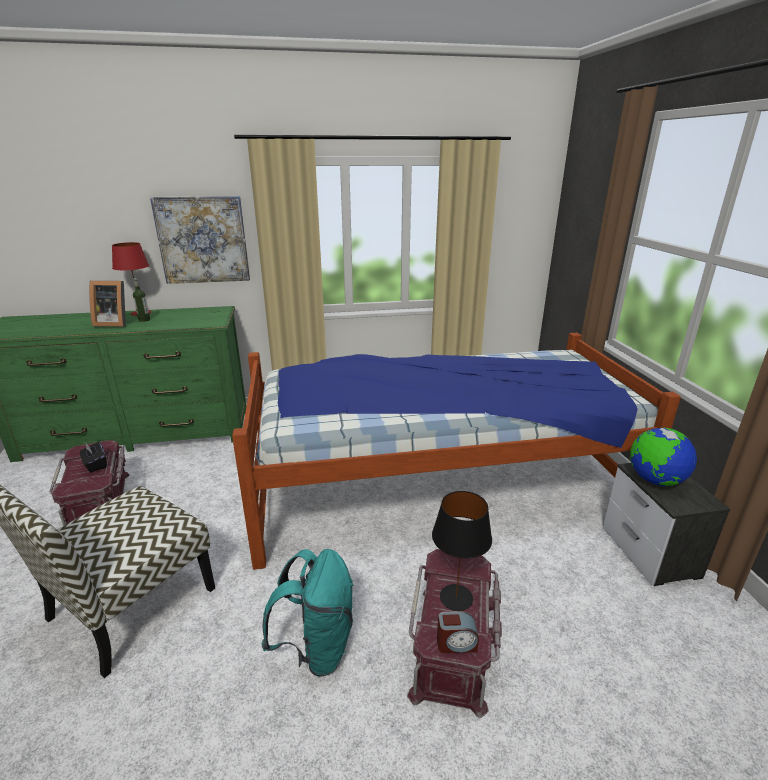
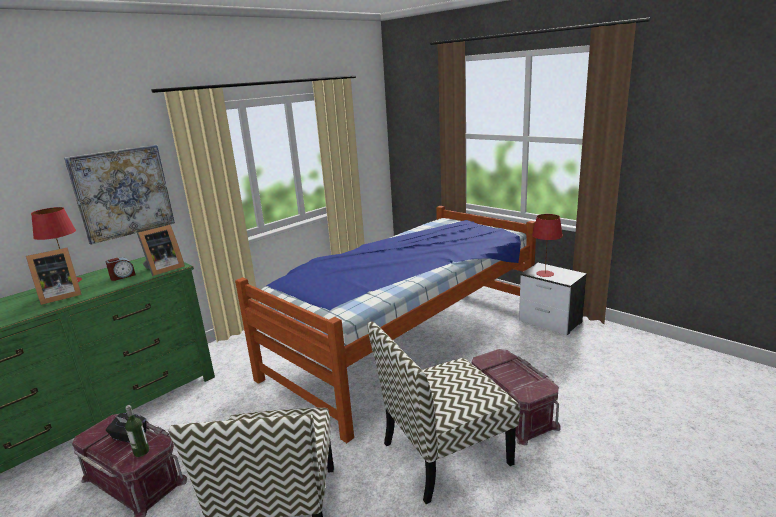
camera: 35 degrees left, 5 degrees down
bottle [133,278,150,322] -> bottle moved to [125,405,149,457]
turquoise backpack [262,549,354,677] -> chair [367,322,520,504]
black table lamp [432,491,492,611] -> none
alarm clock [437,611,479,653] -> alarm clock moved to [105,257,136,281]
globe [630,428,697,486] -> red table lamp [532,214,563,277]
none -> picture frame [137,225,185,276]

